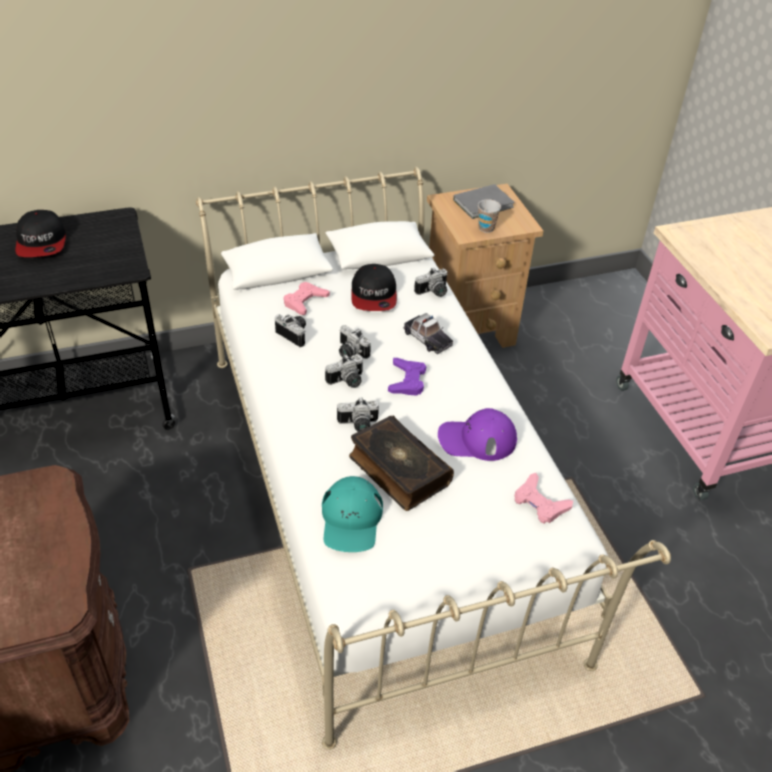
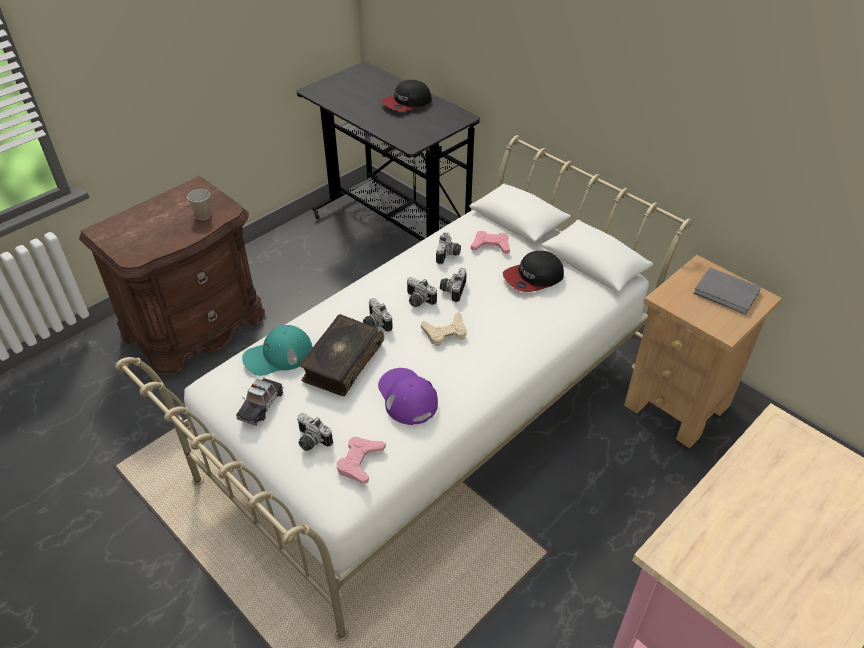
camera: 65 degrees right, 0 degrees up
purple game controller [388,358,426,396] -> beige game controller [421,312,467,346]
toy car [403,313,453,354] -> toy car moved to [236,378,283,426]
camera [414,267,448,297] -> camera moved to [297,413,333,451]
cup [478,199,501,233] -> cup moved to [187,189,211,220]

